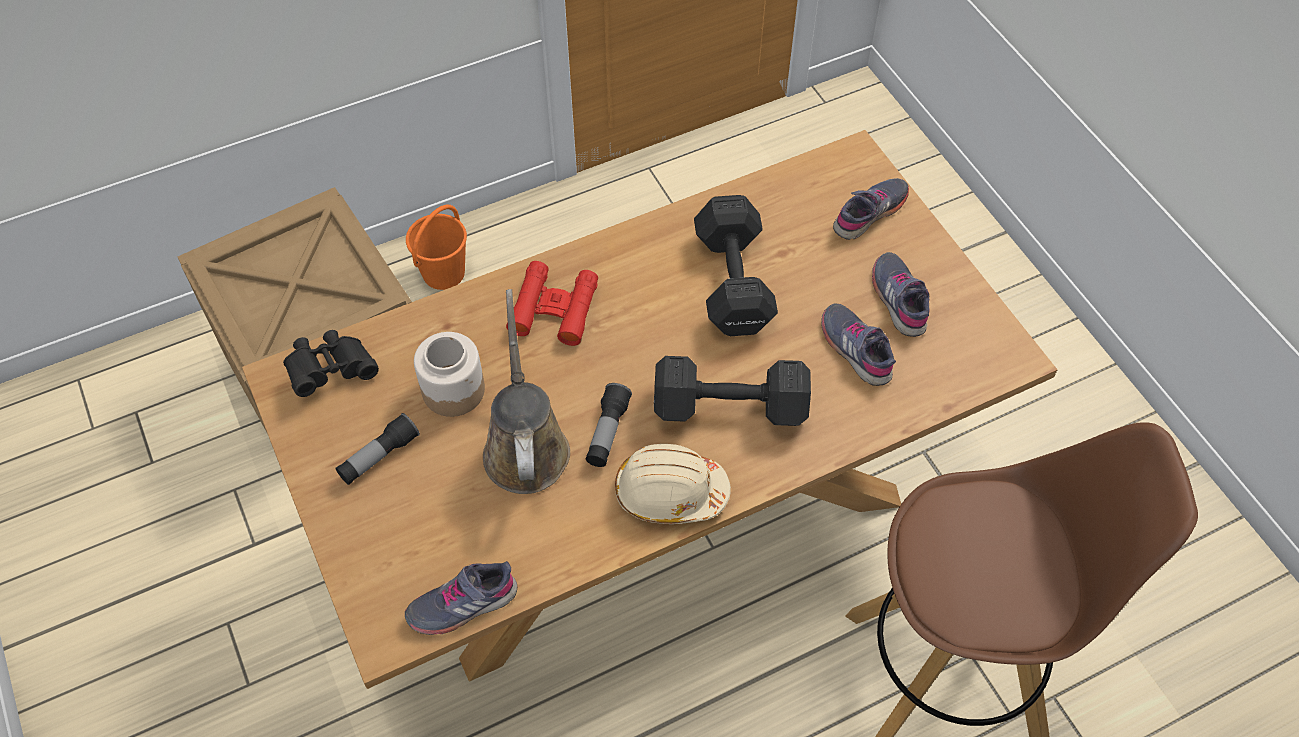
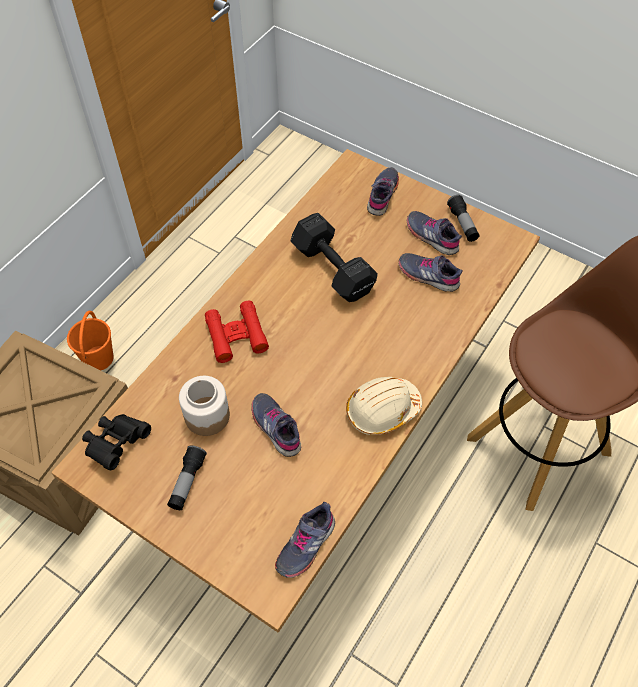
camera: 30 degrees left, 0 degrees up
brown watering can [483,289,570,494] -> grey shoe [251,393,301,457]
flashlight [586,383,632,467] -> flashlight moved to [447,195,480,242]
black dumbbell [654,356,811,426] -> none

